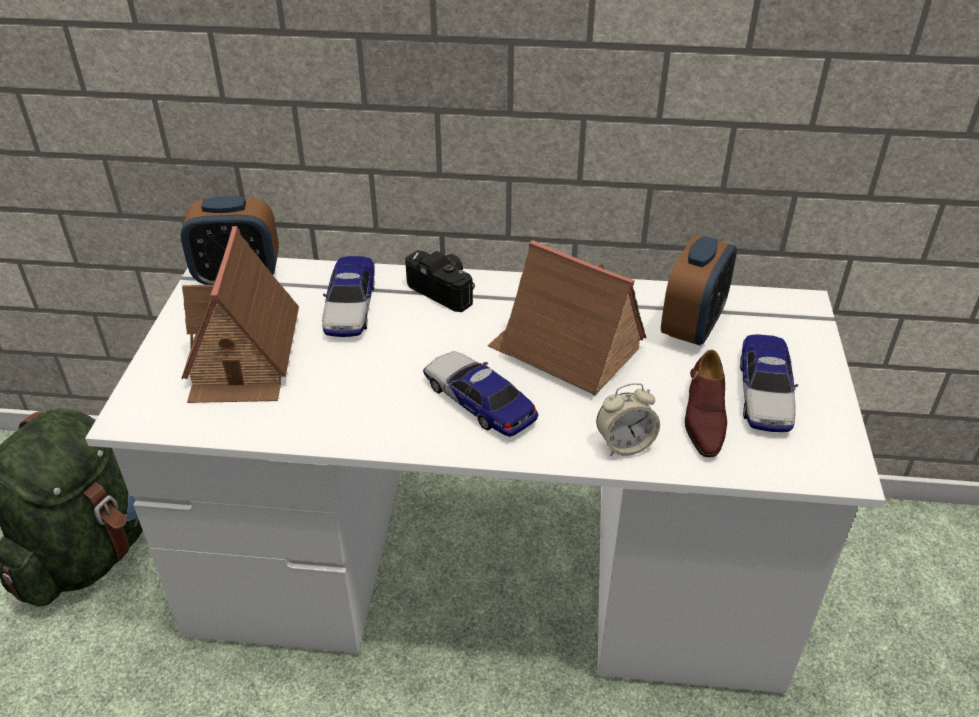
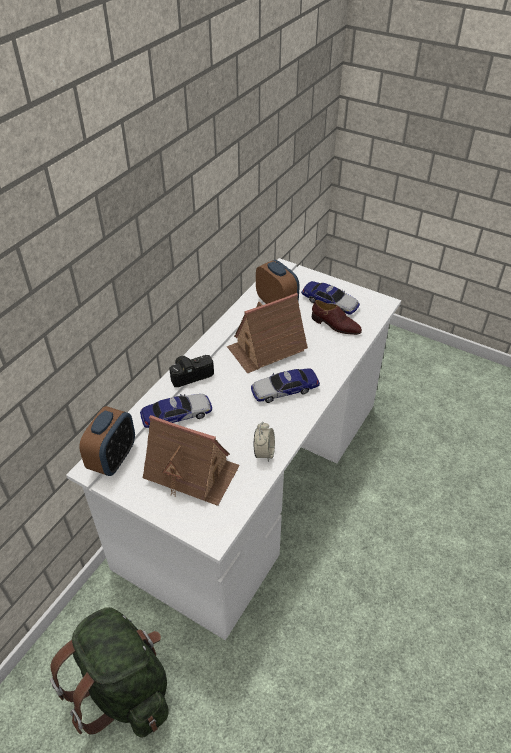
camera: 65 degrees left, 5 degrees up
toy car [322,256,375,337] -> toy car turned 45 degrees counterclockwise [140,394,212,428]
alarm clock [596,383,660,456] -> alarm clock moved to [254,422,275,462]

